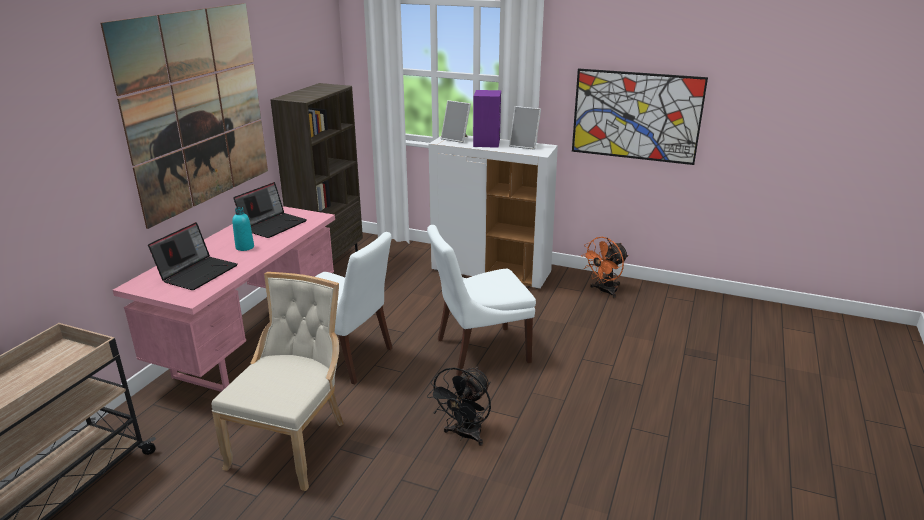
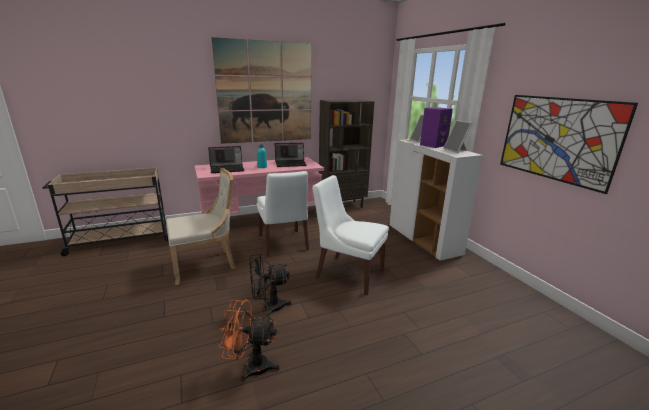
camera: 45 degrees right, 5 degrees down
orange fan [581,237,629,298] -> orange fan moved to [219,299,280,382]

